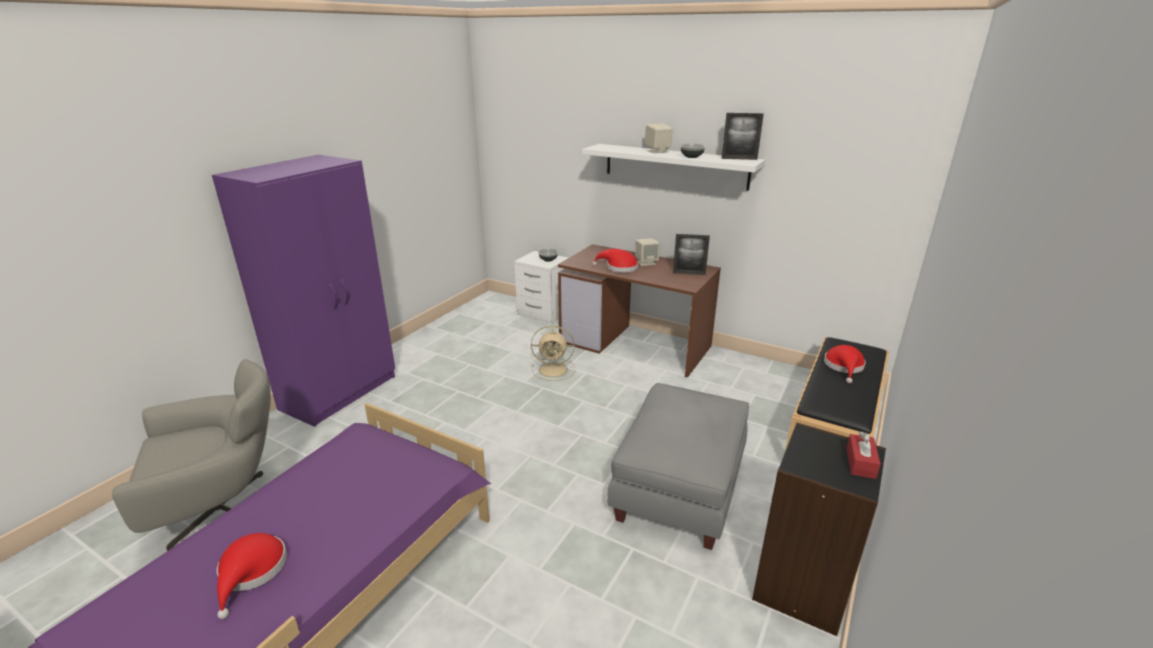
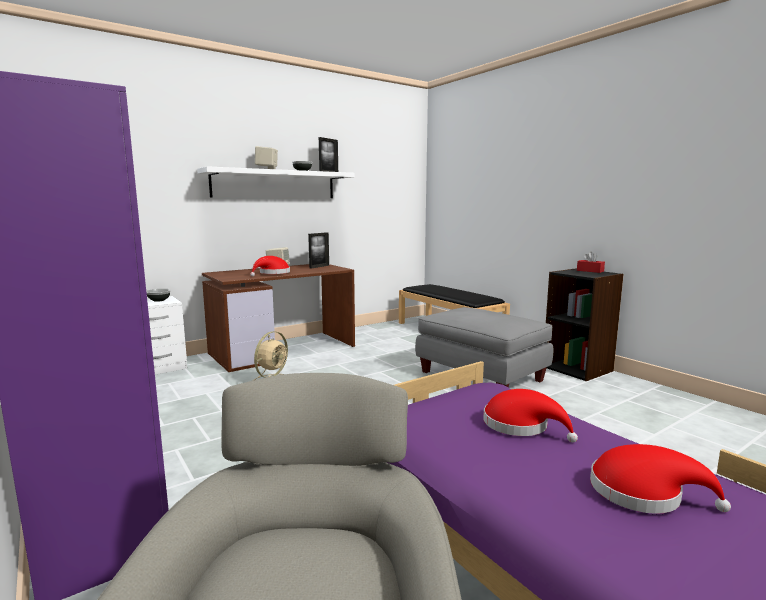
camera: 65 degrees left, 15 degrees down
red hat [824,345,866,383] -> red hat moved to [483,389,578,442]

